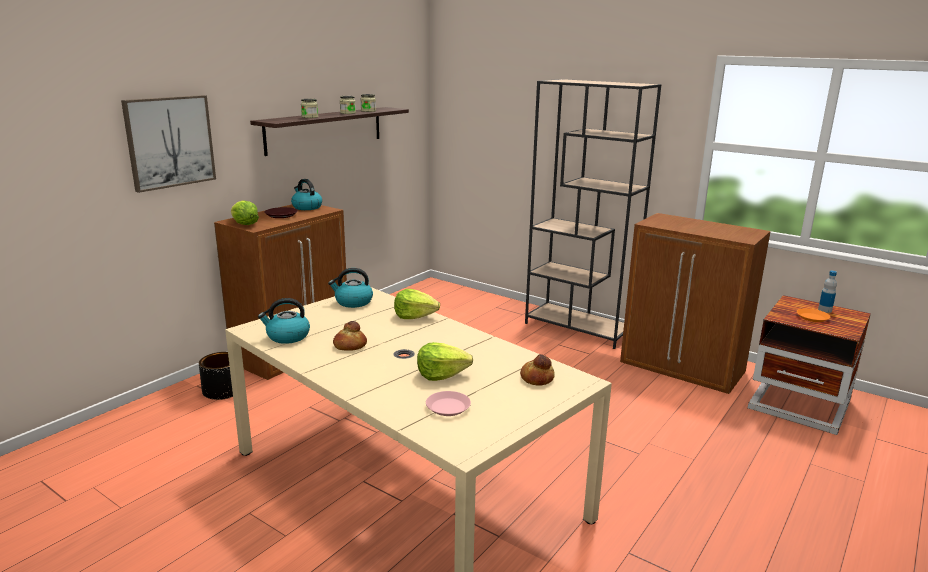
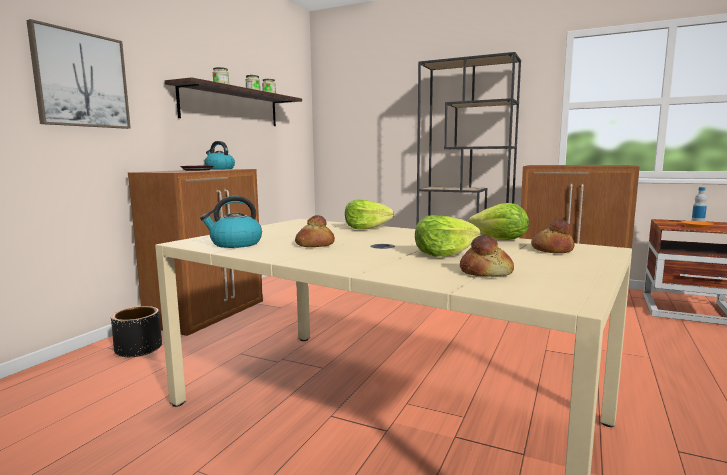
camera: 10 degrees left, 10 degrees down
lettuce [231,200,259,225] -> lettuce moved to [469,203,529,240]
kettle [328,268,373,308] -> none
pink plate [426,391,471,416] -> bread [460,235,514,277]

